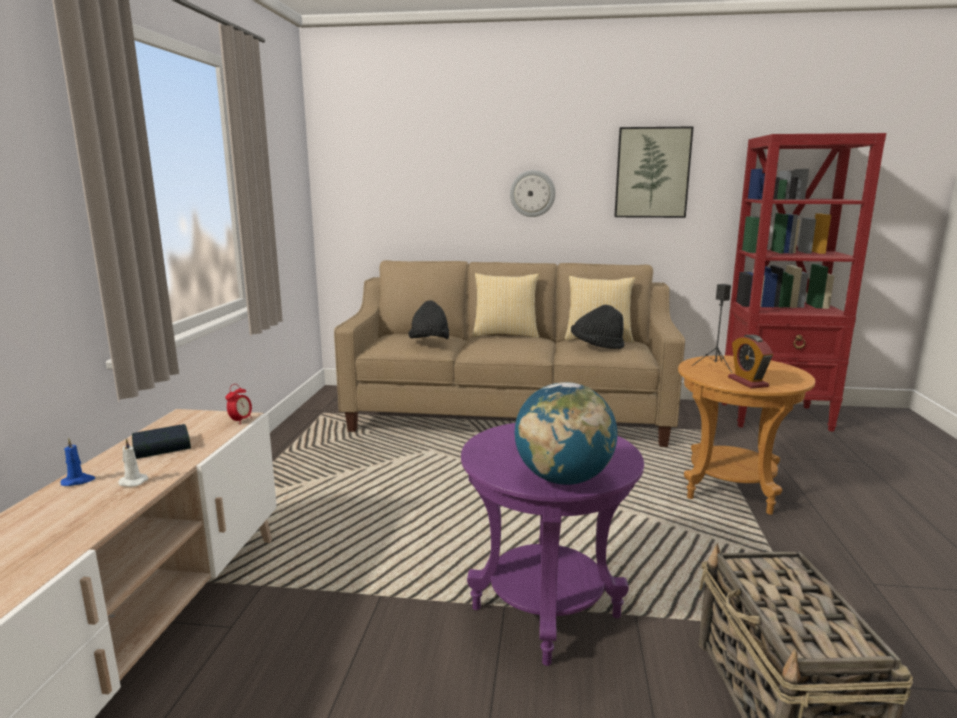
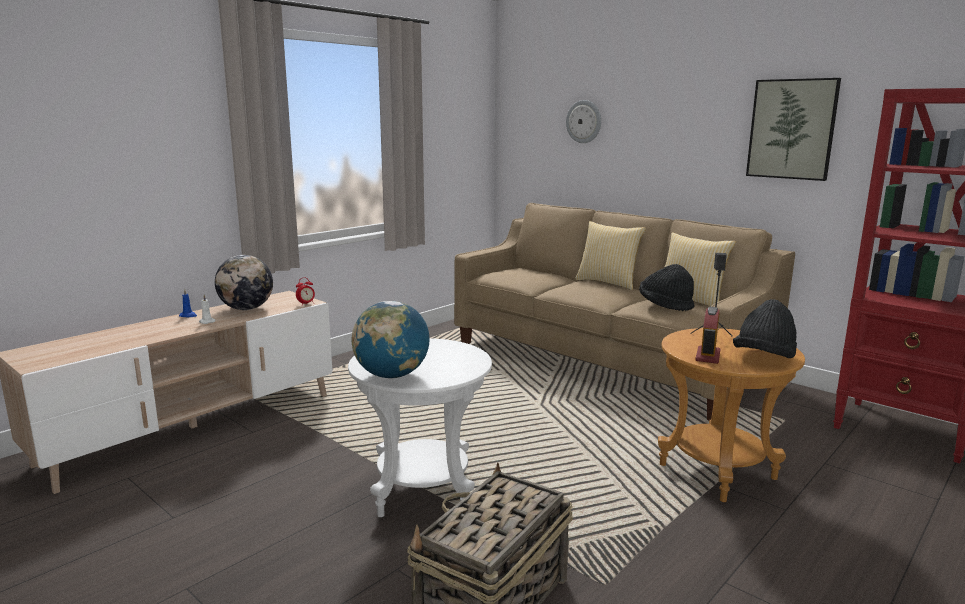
camera: 35 degrees right, 0 degrees up
book [132,424,191,459] -> globe [215,255,273,310]
black hat [408,300,449,339] -> black hat moved to [733,299,797,358]
purple side table [461,423,644,666] -> white side table [348,338,492,517]
wall clock [510,170,555,217] -> wall clock moved to [566,100,601,143]

